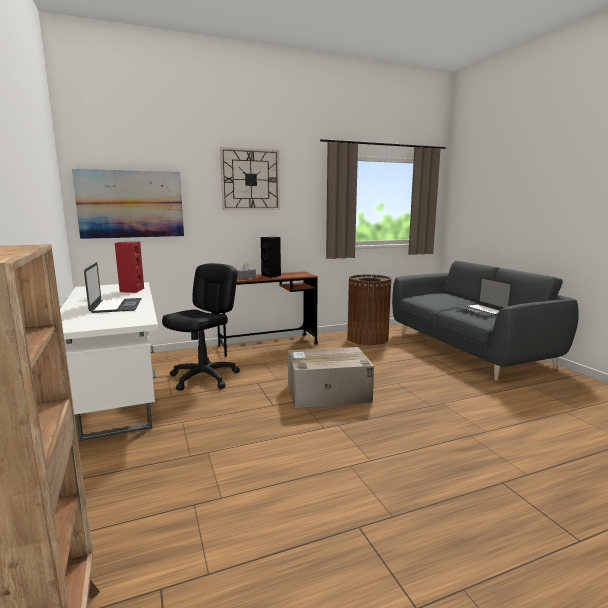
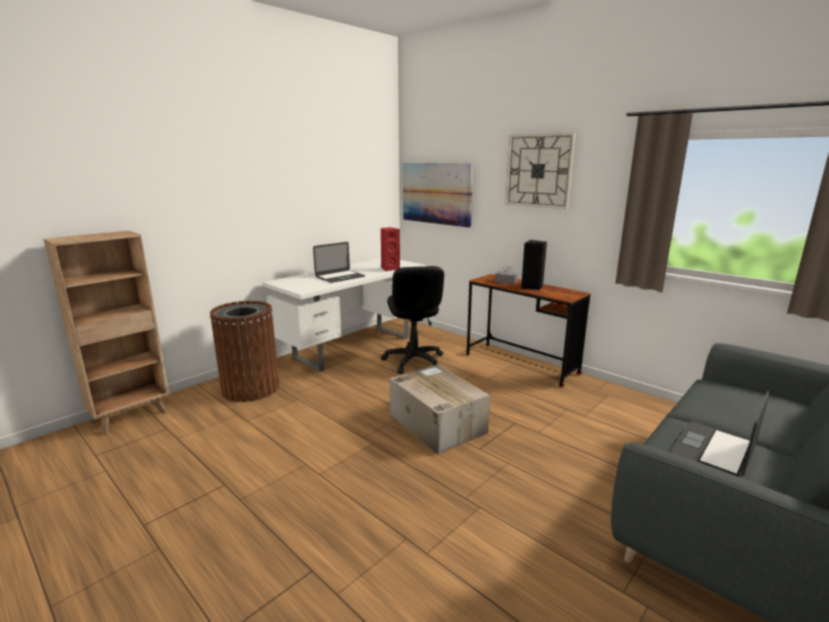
camera: 65 degrees right, 5 degrees up
black office chair [162,263,240,391] -> black office chair turned 75 degrees clockwise [381,266,444,374]
brown trash can [347,274,391,345] -> brown trash can moved to [210,301,279,402]

